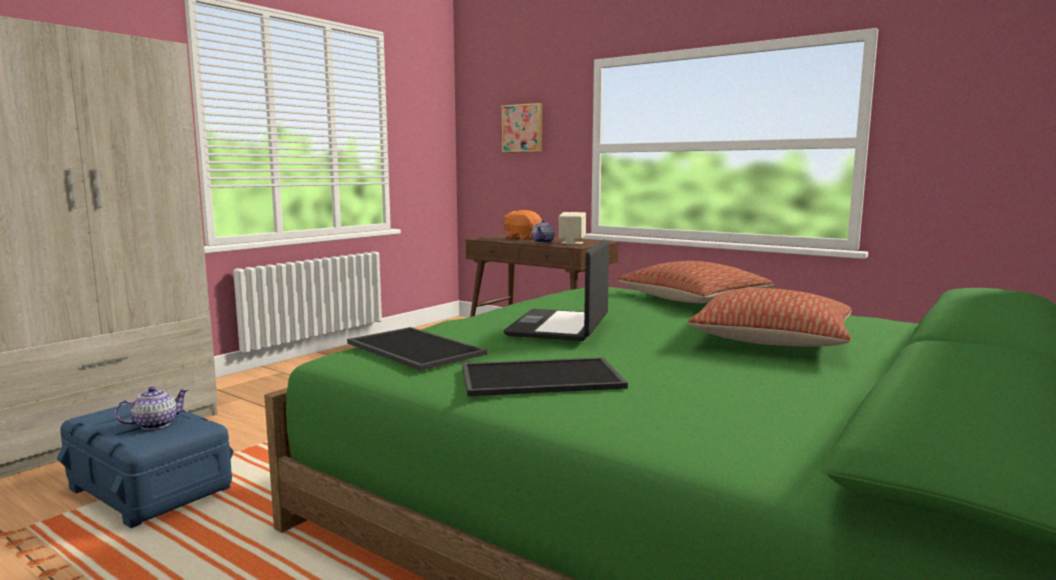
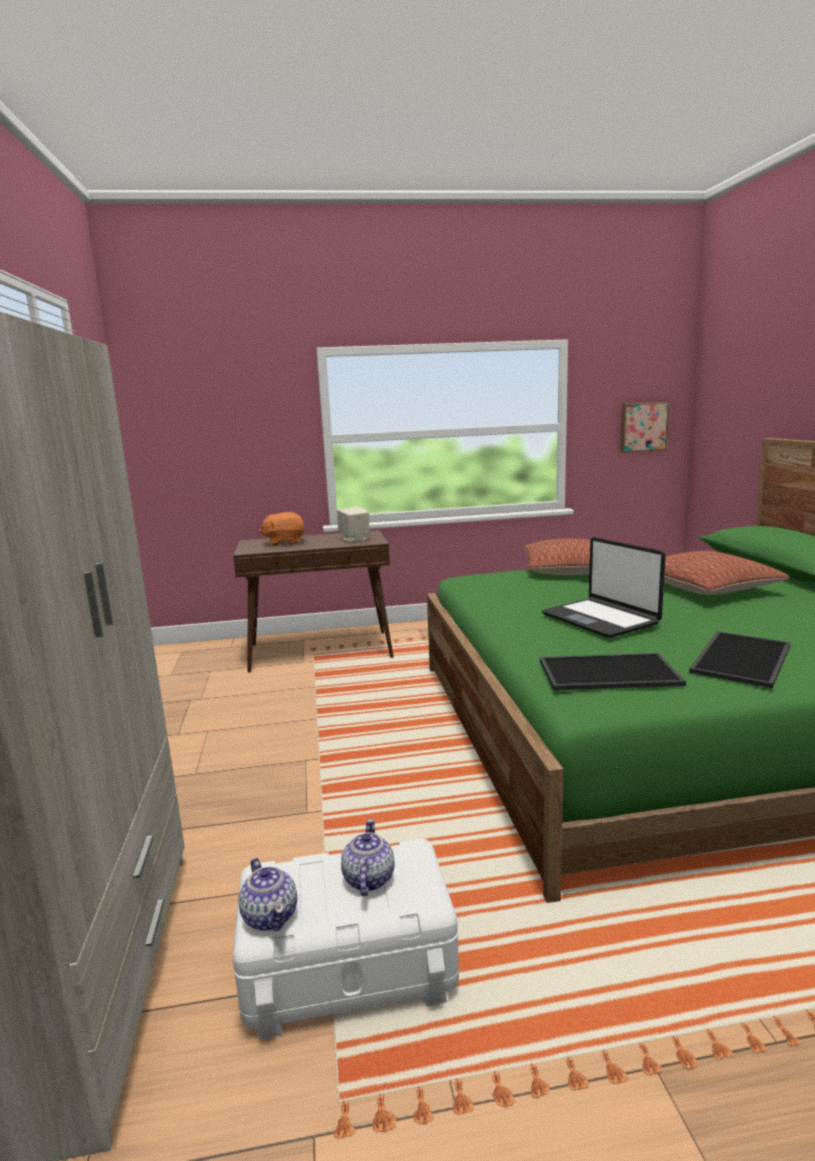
camera: 45 degrees left, 5 degrees up
blue storage box [57,402,234,528] -> white storage box [233,839,459,1040]
picture [502,103,542,153] -> picture moved to [620,402,669,453]
teapot [532,220,555,243] -> teapot moved to [239,858,297,931]

